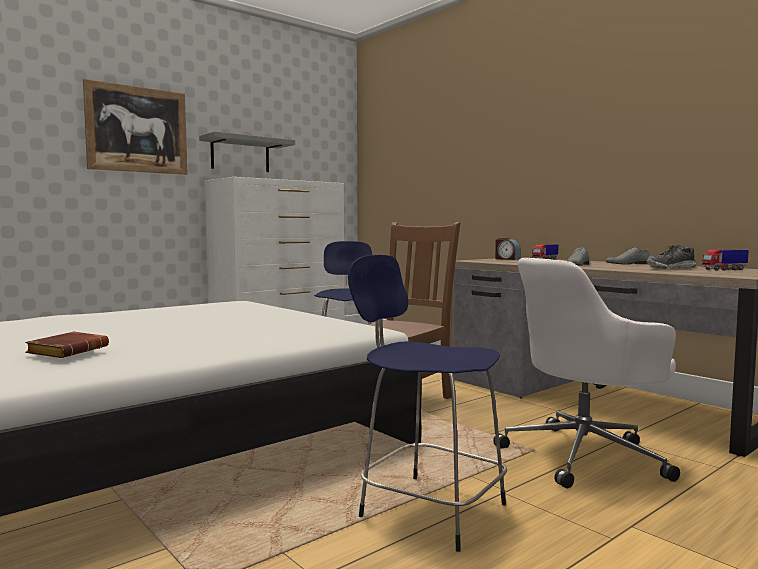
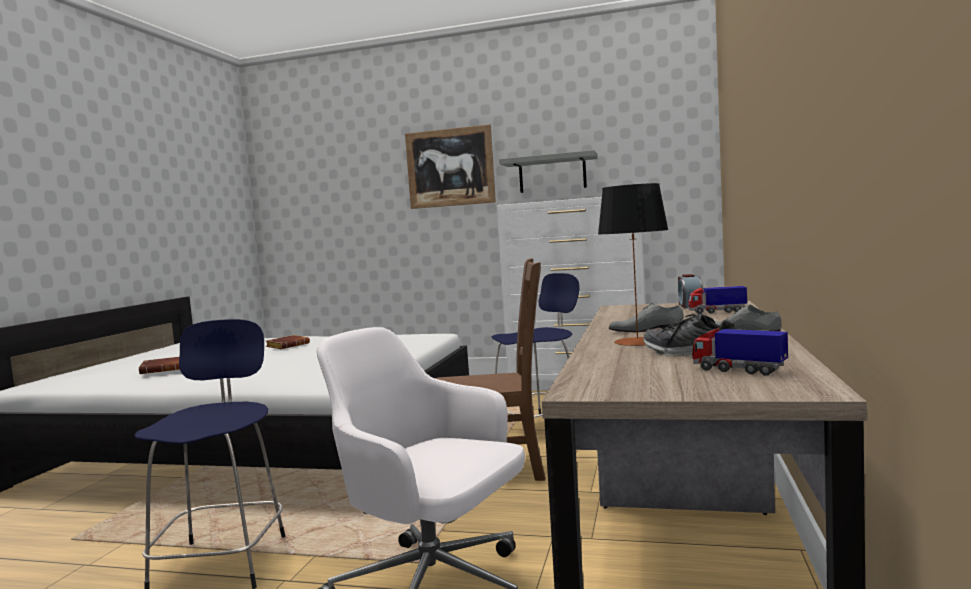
camera: 55 degrees right, 0 degrees up
none -> brown book [266,335,310,349]
none -> table lamp [598,183,668,346]

